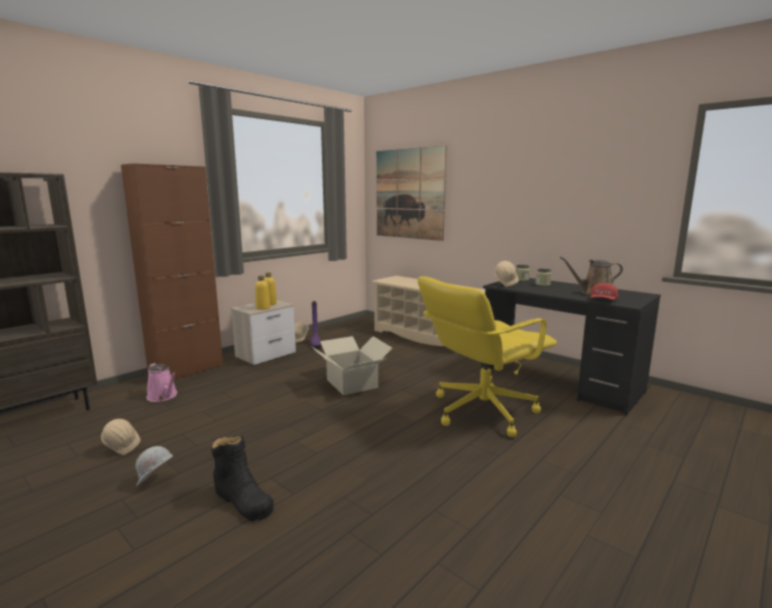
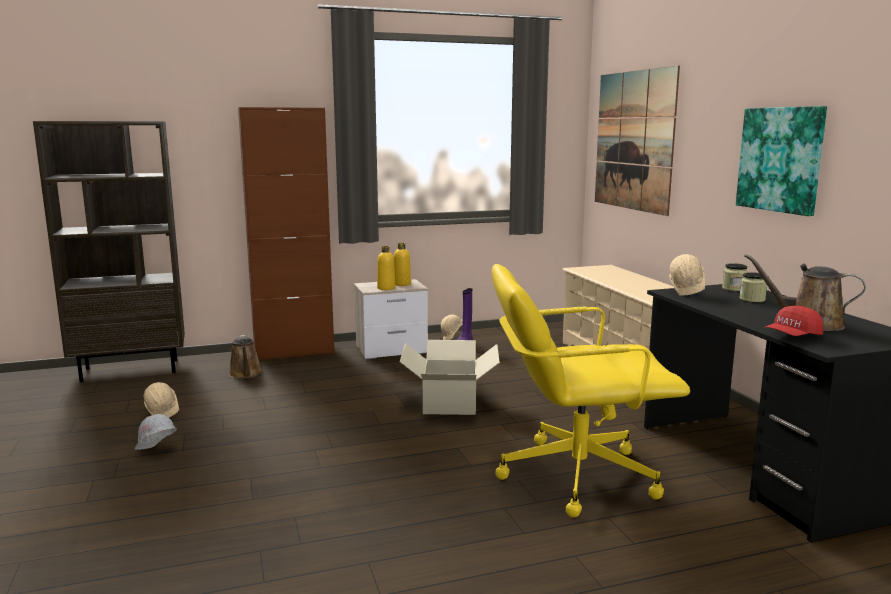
camera: 30 degrees right, 0 degrees up
pink watering can [146,363,177,402] -> brown watering can [229,335,262,379]
black boot [211,435,274,521] -> none
none -> picture [736,106,827,216]

